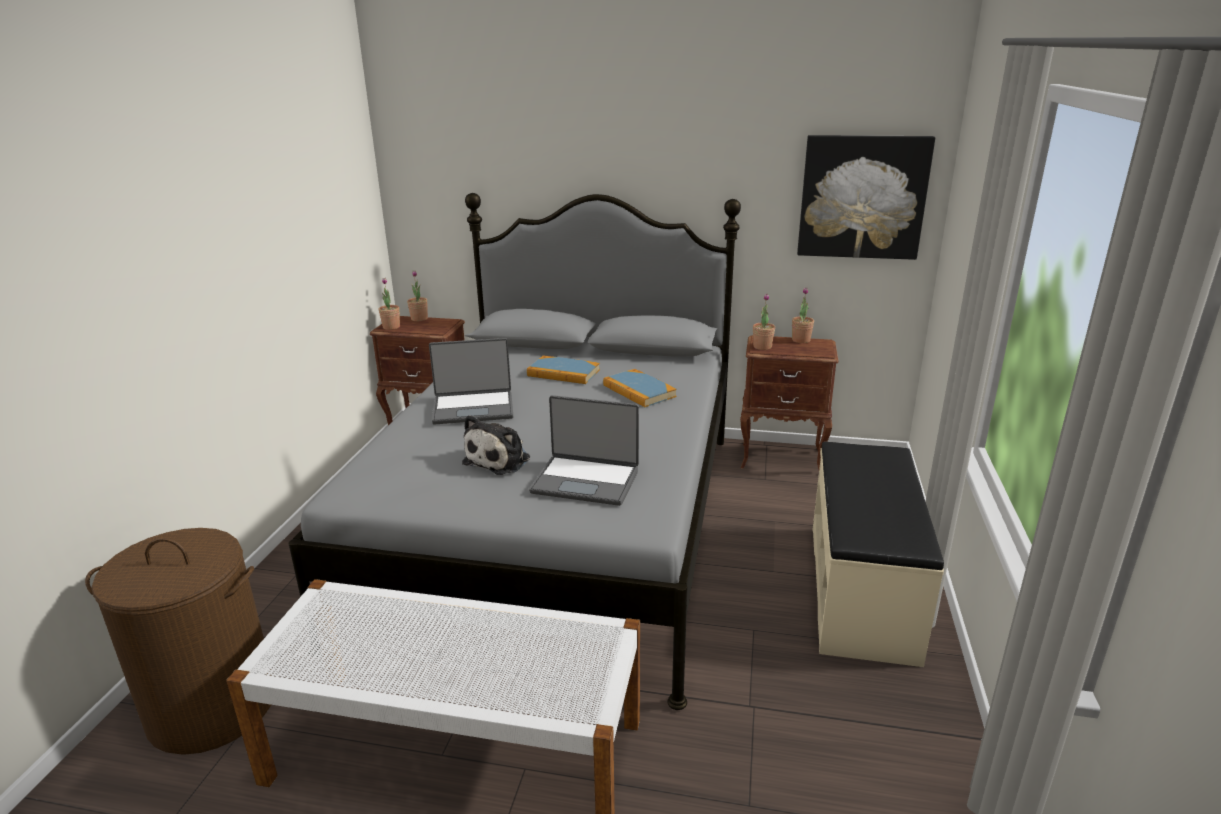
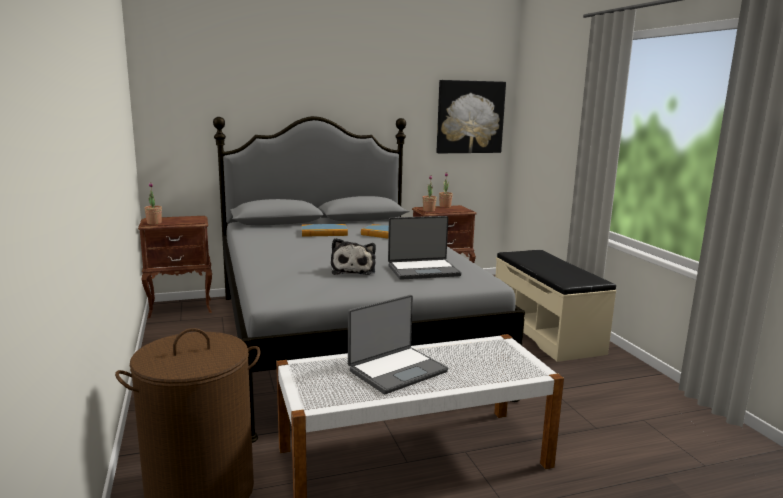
camera: 30 degrees left, 10 degrees down
potted plant [407,271,428,321] -> none
laptop [429,338,513,425] -> laptop moved to [348,295,448,394]

